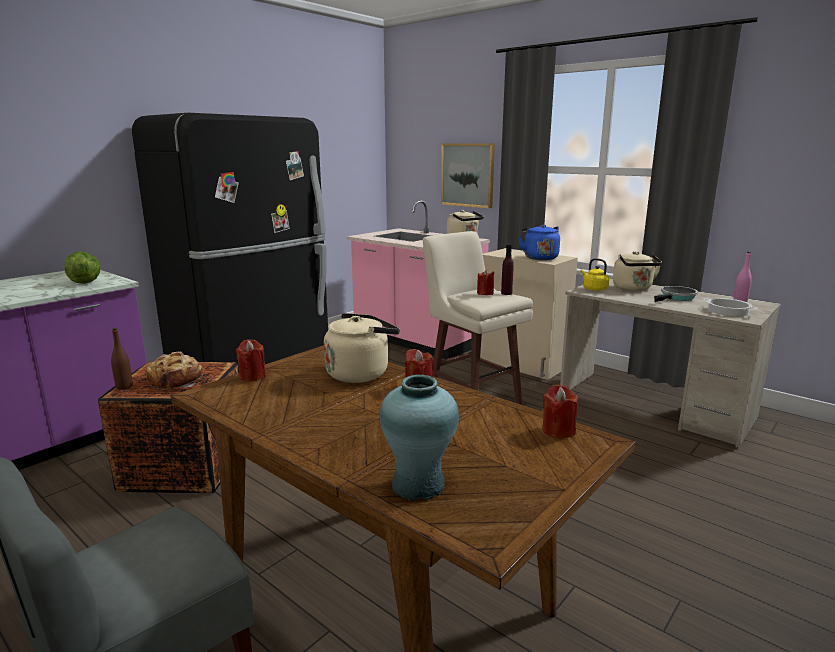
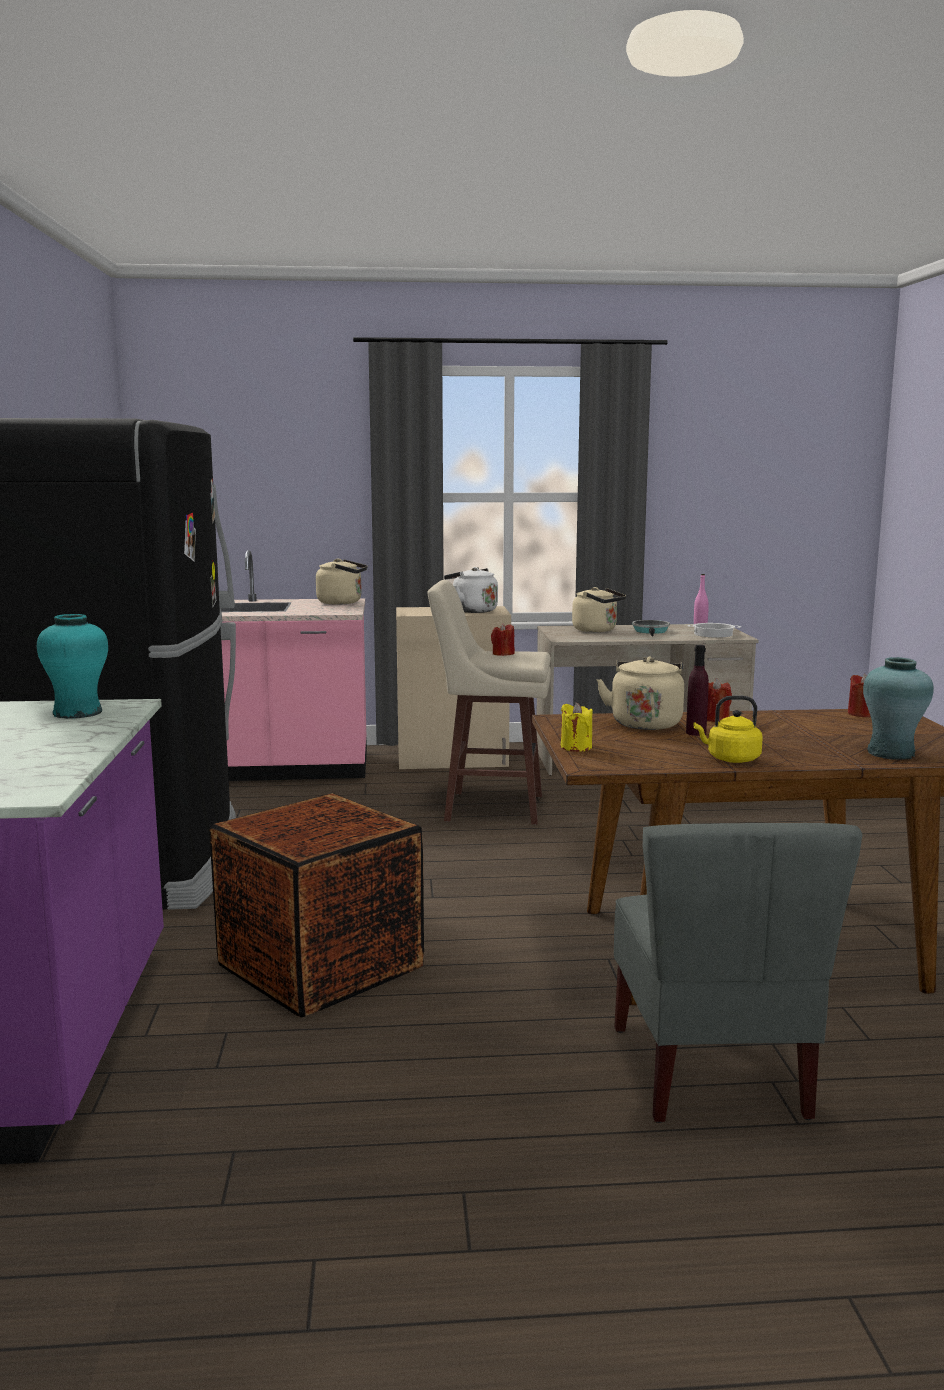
camera: 45 degrees left, 5 degrees down
lettuce [64,251,100,284] -> turquoise vase [37,614,108,719]
brown bottle [111,328,133,390] -> none
bread [144,352,203,390] -> none
red candle [236,340,266,382] -> yellow candle [561,702,593,752]
picture [441,143,495,208] -> none
purple bottle [501,244,514,295] -> purple bottle moved to [686,645,709,736]
blue kettle [518,224,560,260] -> white kettle [444,567,498,613]
yellow kettle [580,258,609,291] -> yellow kettle moved to [693,695,763,763]

